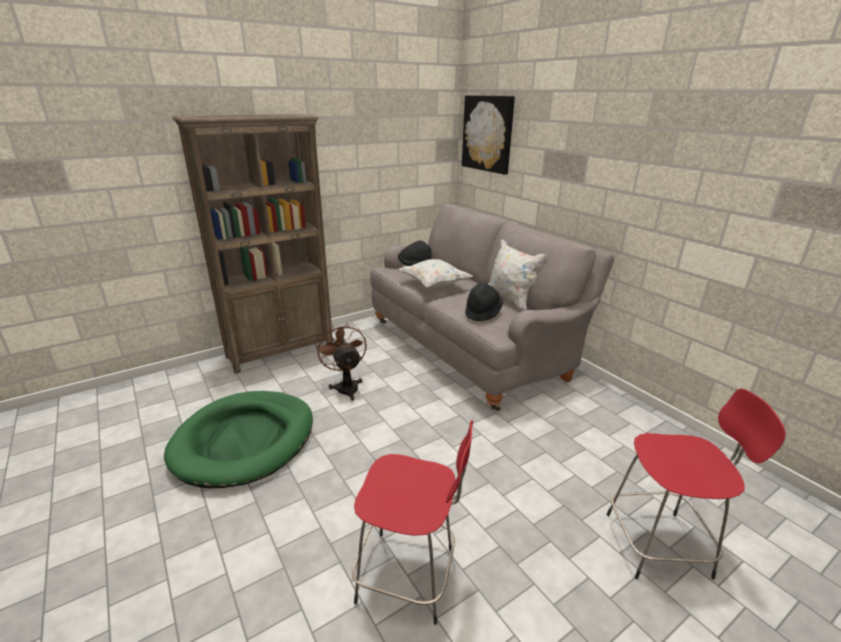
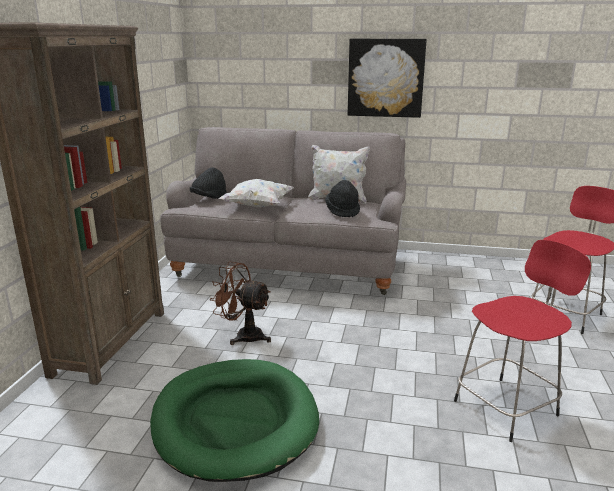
camera: 45 degrees left, 5 degrees down
picture [462,95,515,175] -> picture moved to [348,39,427,118]

